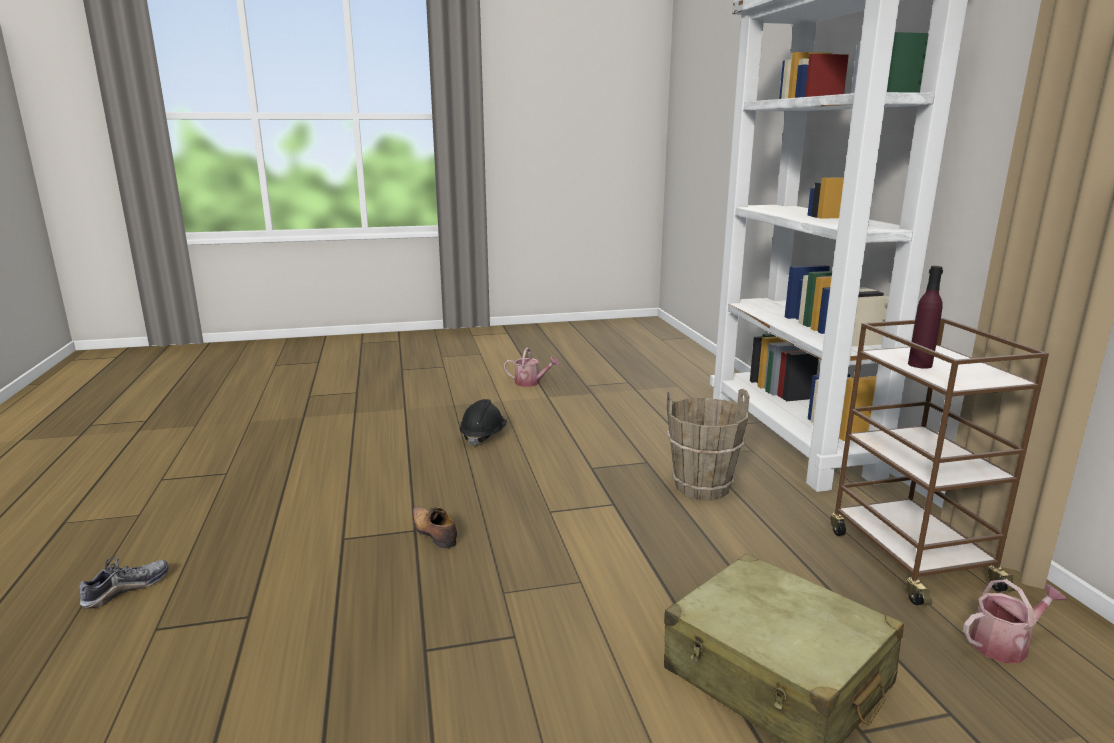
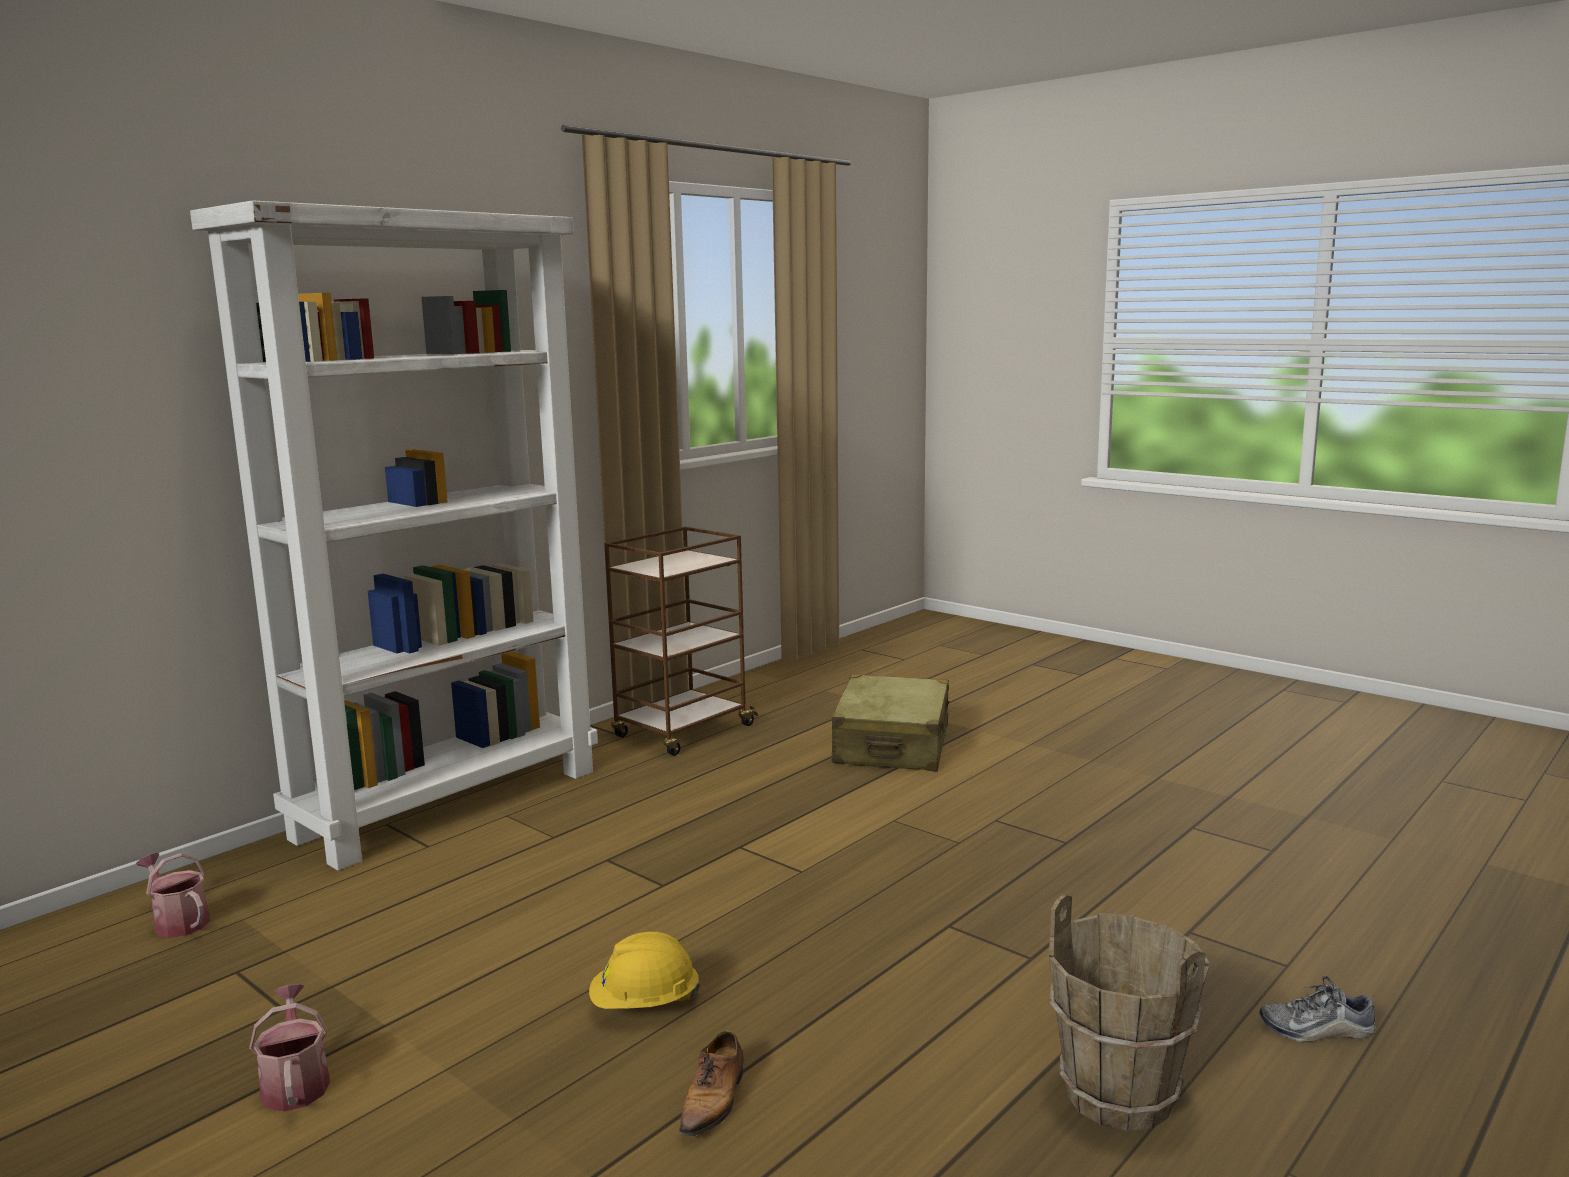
camera: 125 degrees left, 5 degrees down
shoe [412,507,457,549] -> shoe moved to [679,1030,743,1136]
black hard hat [460,399,507,447] -> yellow hard hat [589,932,700,1009]
brown bucket [667,389,750,500] -> brown bucket moved to [1049,894,1209,1131]
purple bottle [908,266,943,369] -> none
watering can [963,579,1067,663] -> watering can moved to [136,853,210,938]

